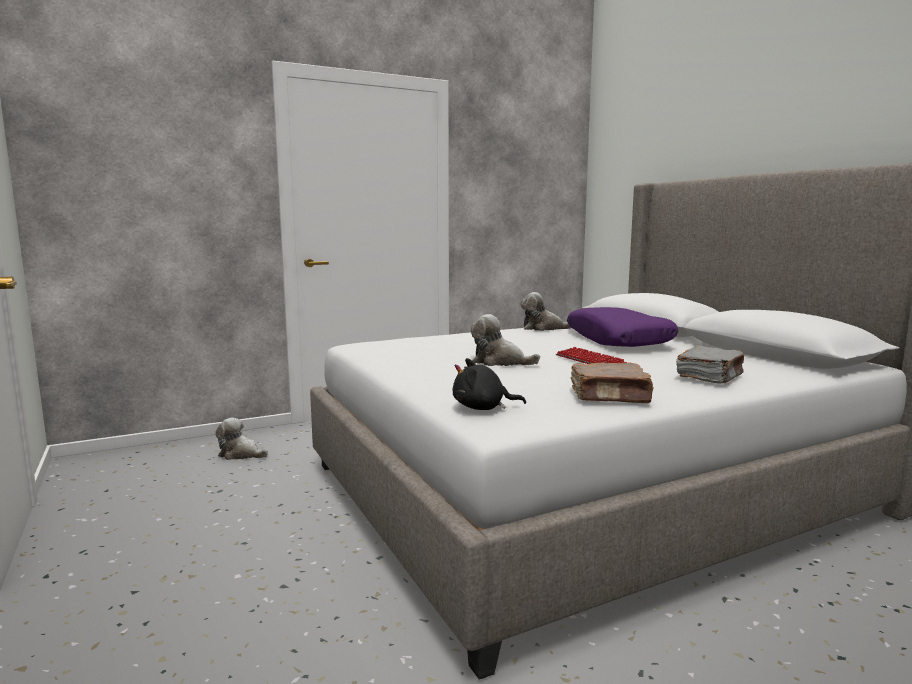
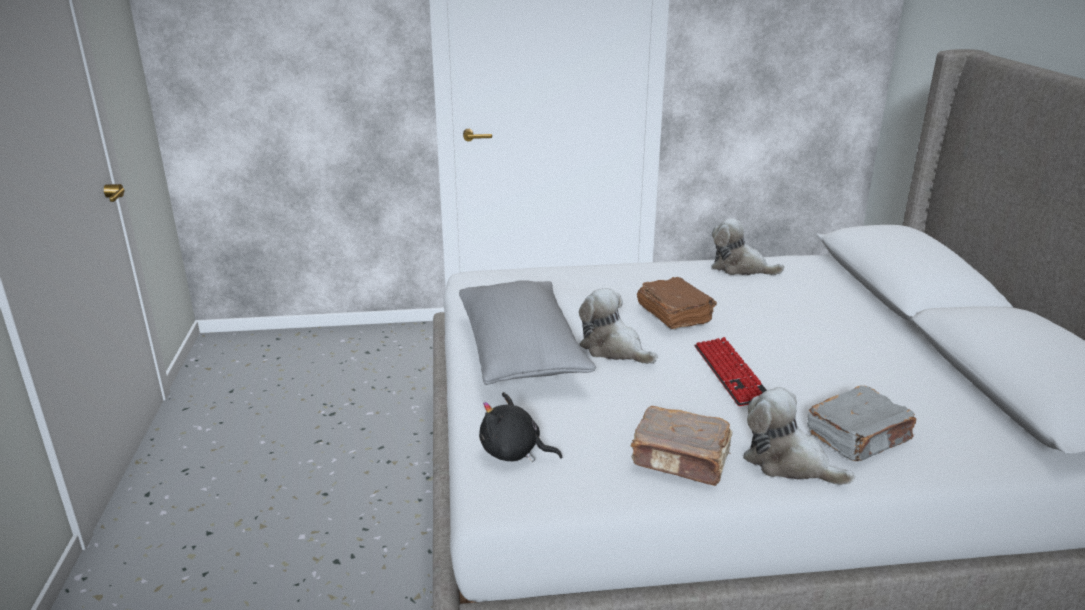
camera: 20 degrees right, 15 degrees up
plush toy [215,417,268,460] -> plush toy moved to [743,387,855,485]
purple pillow [567,307,678,347] -> none
none -> grey pillow [459,280,596,385]
none -> brown book [637,277,717,329]

